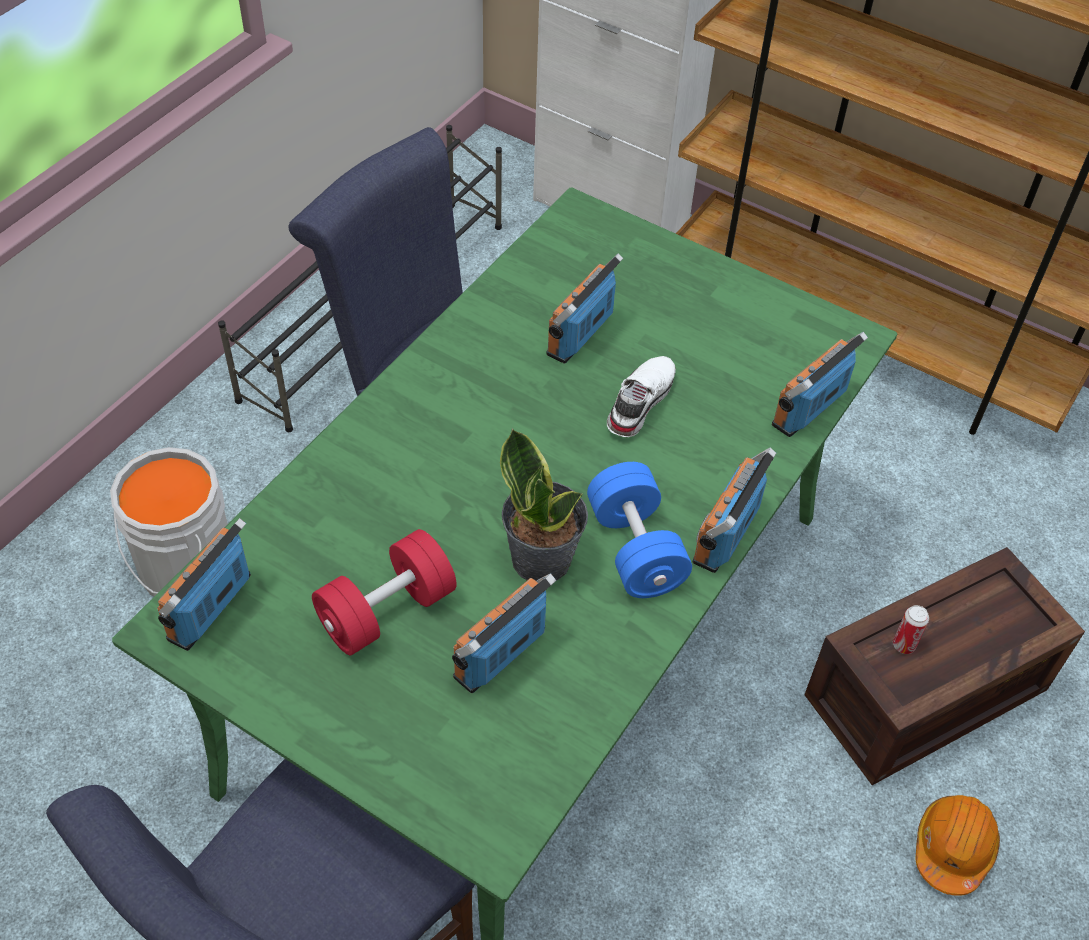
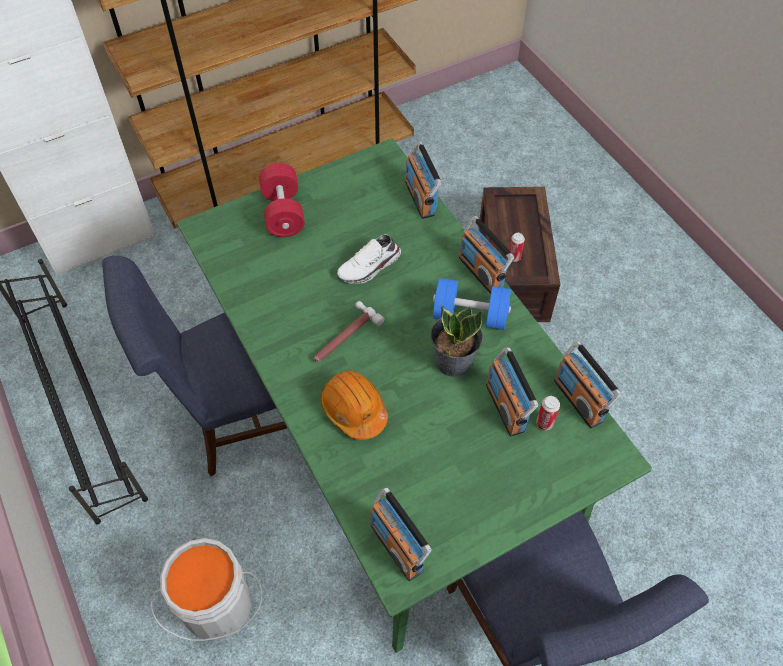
camera: 60 degrees left, 5 degrees up
red dumbbell [312,529,457,656] -> red dumbbell moved to [259,163,305,237]
radio [547,253,623,364] -> radio moved to [554,341,621,428]
white shoe [607,356,676,437] -> white shoe turned 90 degrees counterclockwise [337,234,401,284]
orange hard hat [916,795,1000,896] -> orange hard hat moved to [320,371,388,440]
none -> hammer [314,301,384,362]
none -> can [536,396,560,430]

